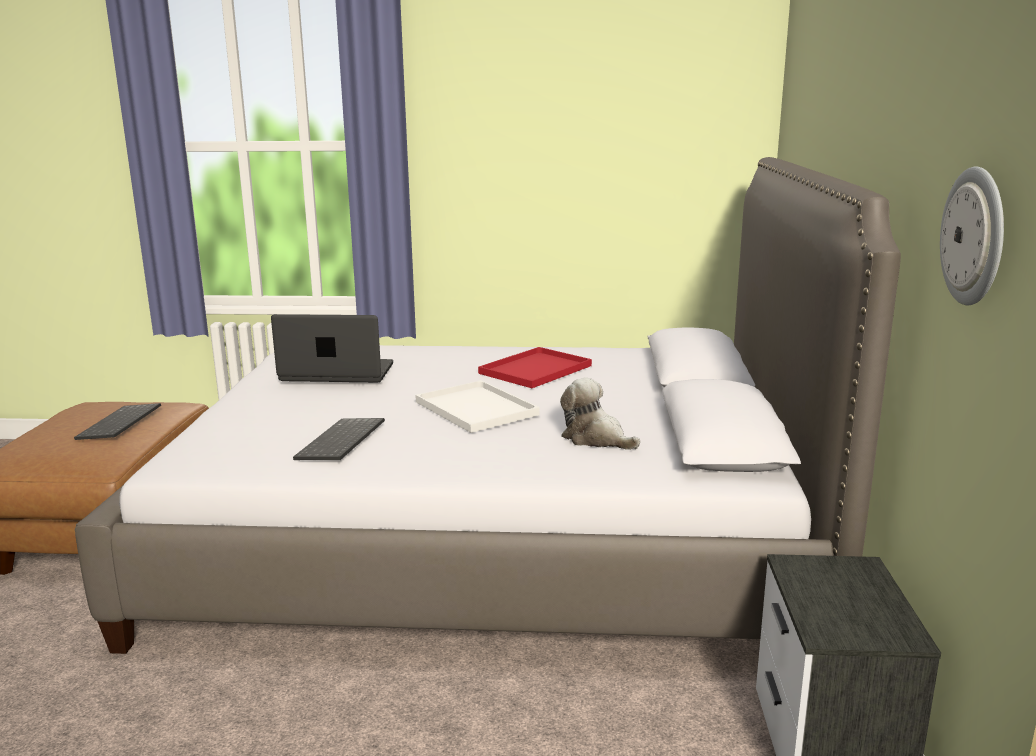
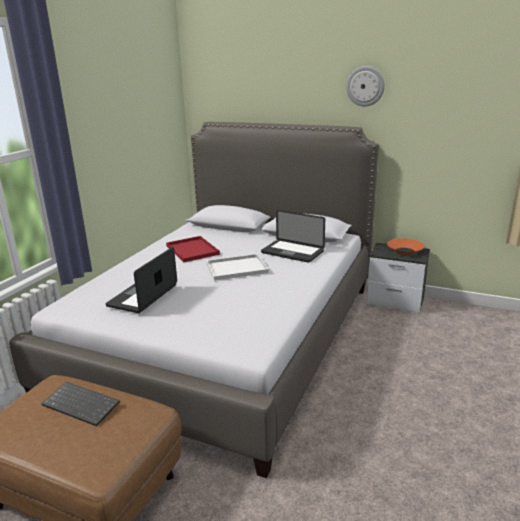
camera: 70 degrees left, 5 degrees up
keyboard [293,418,385,460] -> none
plush toy [560,378,640,450] -> laptop [261,210,325,263]
wall clock [940,166,1004,305] -> wall clock moved to [346,66,385,106]
none -> orange bowl [387,238,425,255]

